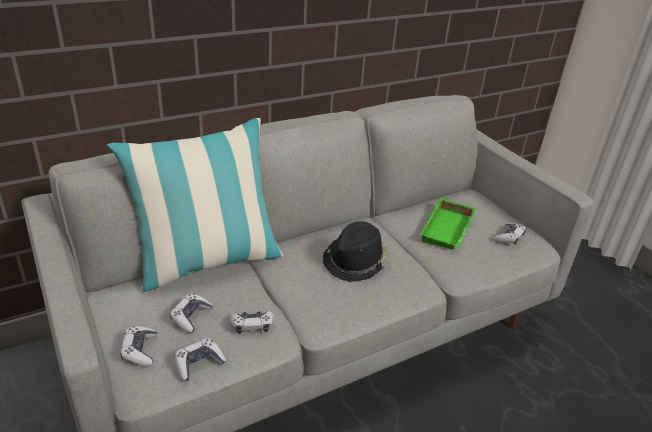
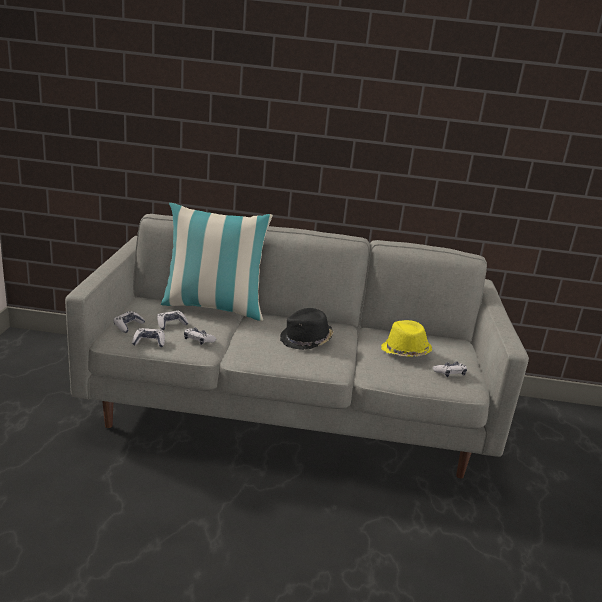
camera: 35 degrees right, 10 degrees down
green tray [420,198,476,249] -> yellow hat [381,320,432,357]

